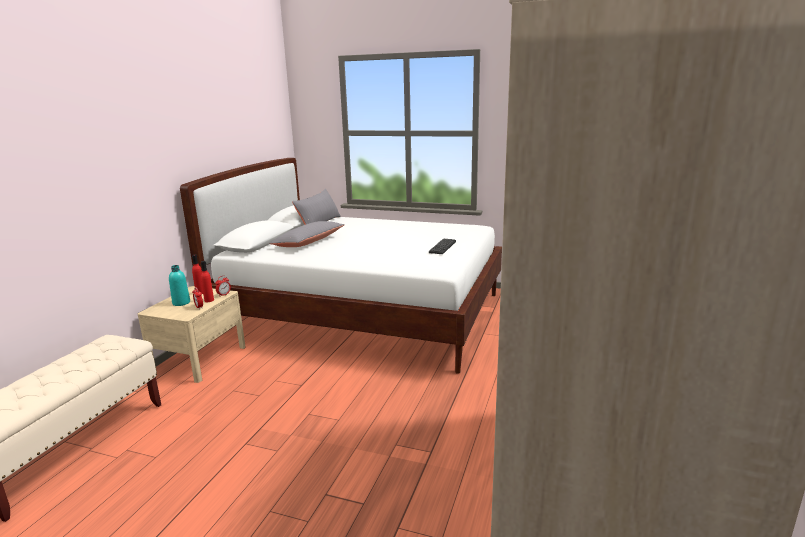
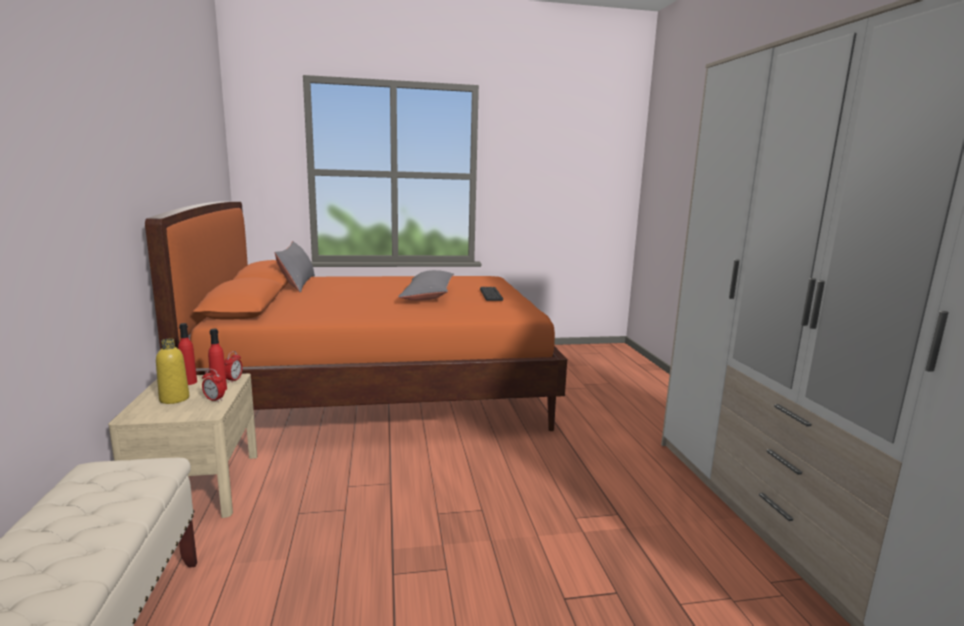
camera: 30 degrees left, 5 degrees down
turquoise bottle [169,265,190,306] -> yellow bottle [156,339,189,404]
white bed [180,158,502,374] -> orange bed [145,201,567,431]
grey pillow [269,221,345,247] -> grey pillow moved to [398,270,454,301]

